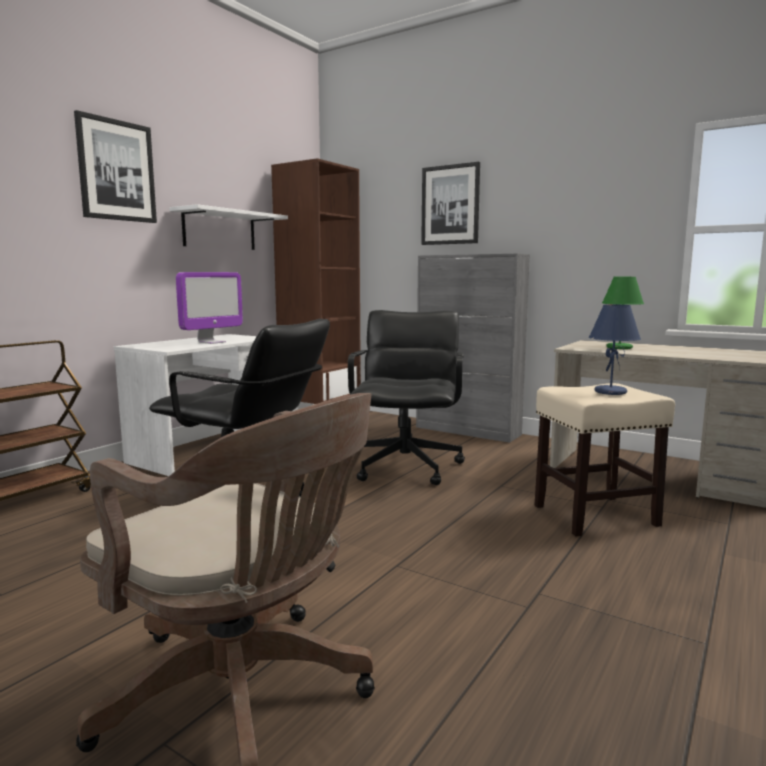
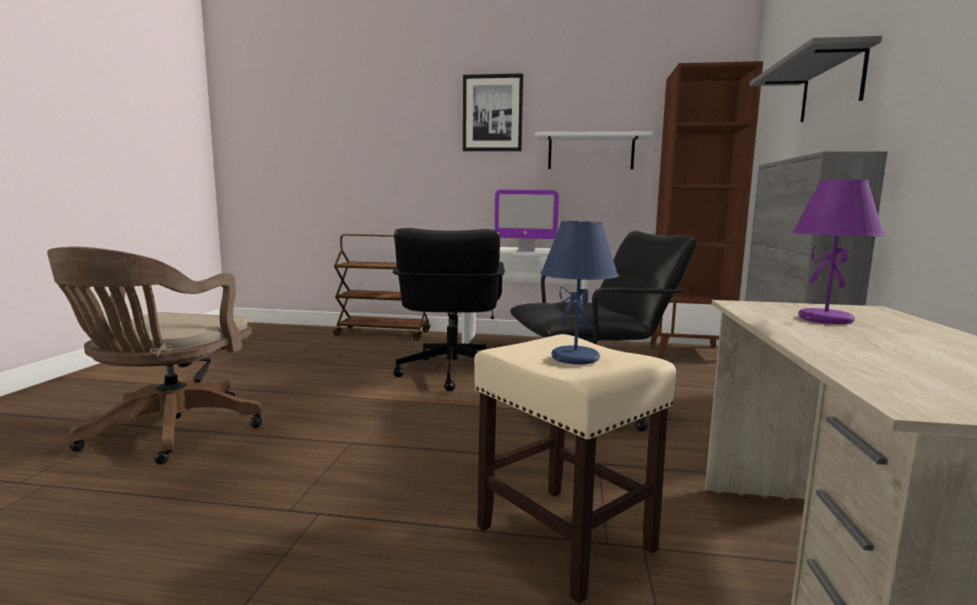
camera: 65 degrees right, 0 degrees up
picture [421,162,480,245] -> grey shelf [749,36,882,122]
green table lamp [602,277,644,349] -> purple table lamp [792,179,885,324]

